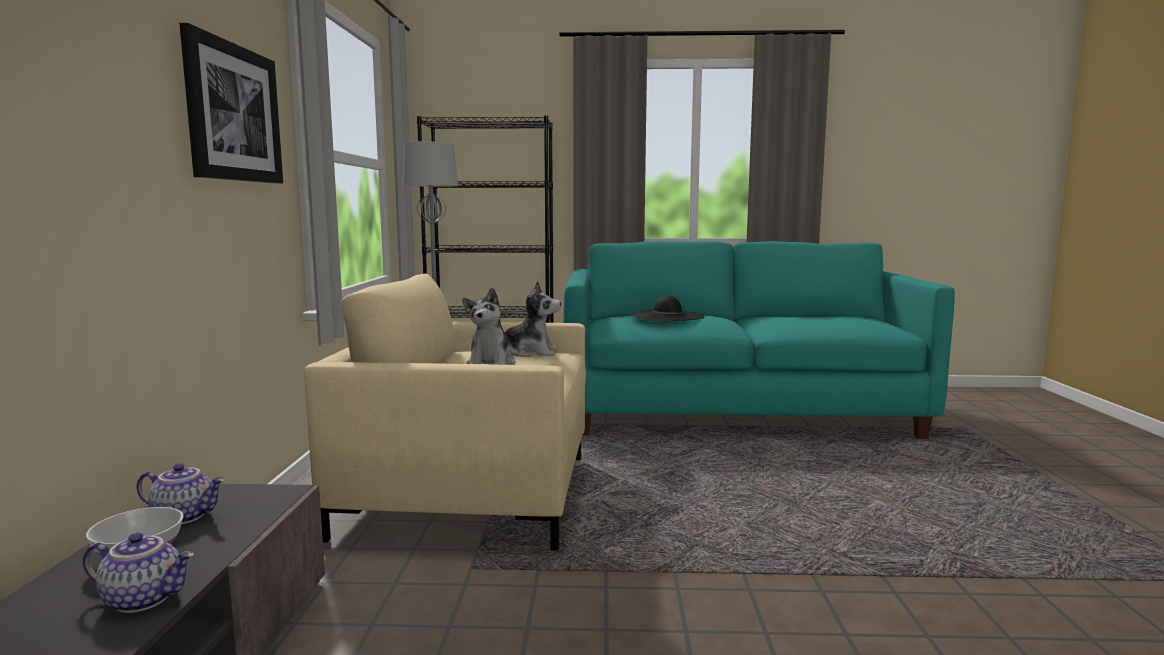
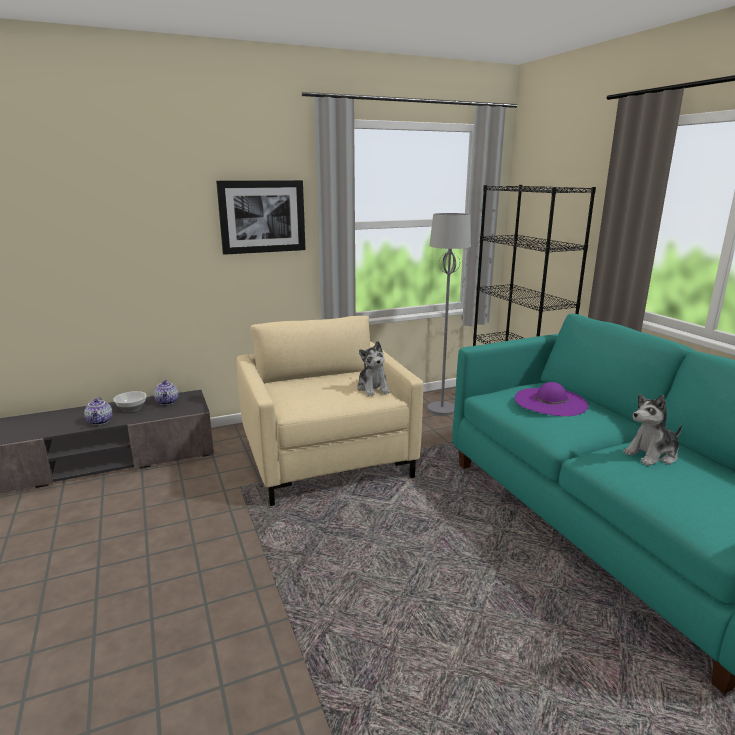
camera: 65 degrees right, 10 degrees up
plush toy [462,287,516,365] -> plush toy moved to [623,394,682,466]
black hat [632,295,704,322] -> purple hat [515,382,588,416]

